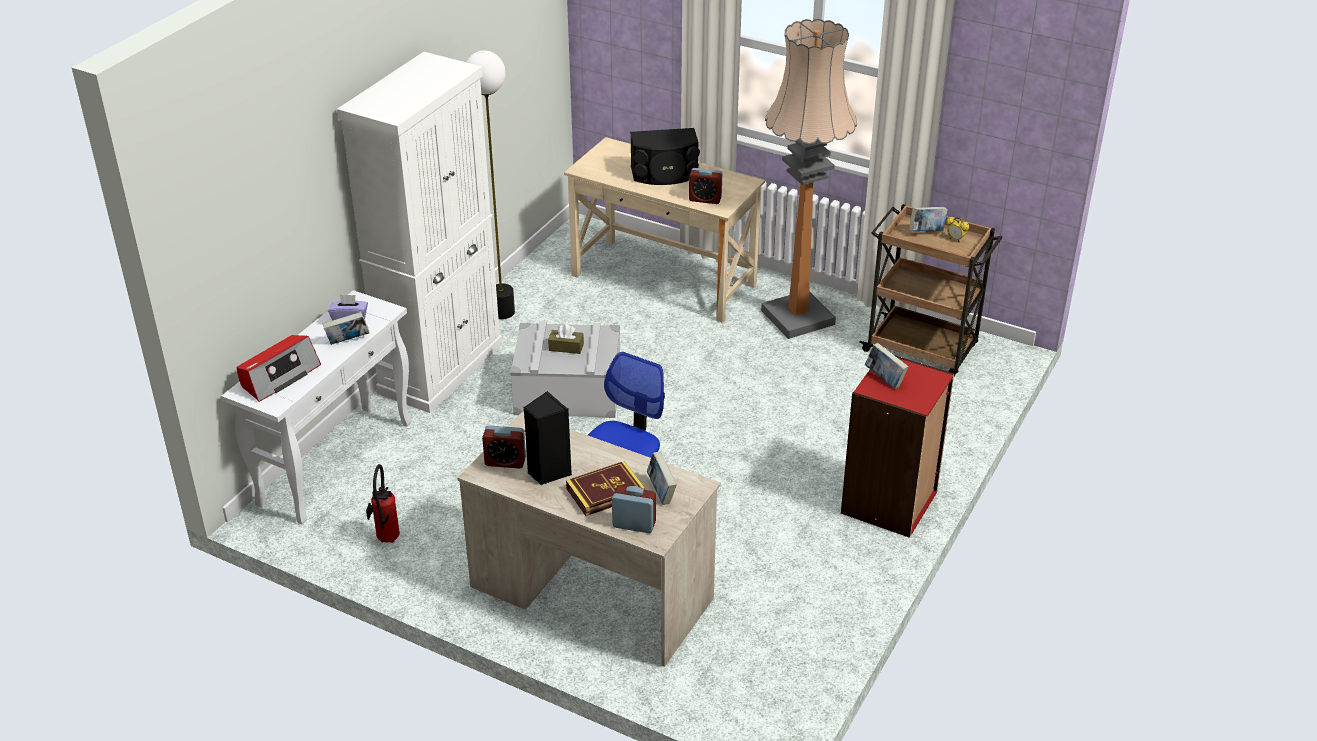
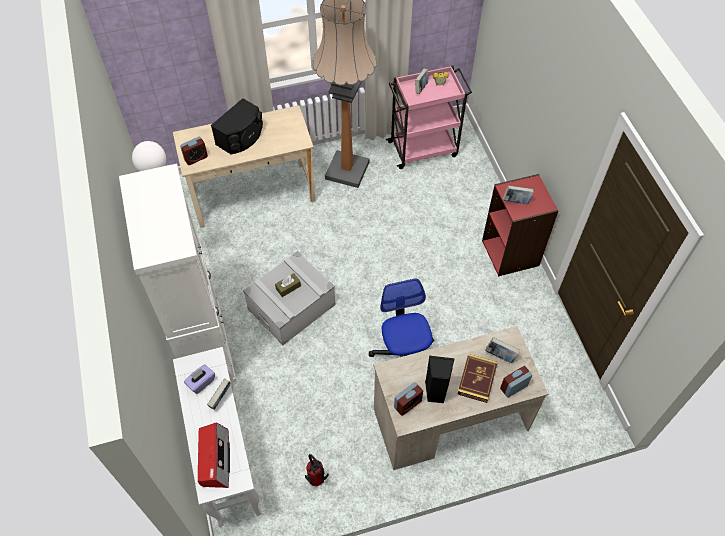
camera: 45 degrees left, 20 degrees up
alarm clock [689,168,722,204] -> alarm clock moved to [180,137,208,165]
brown cart [859,204,1002,376] -> pink cart [386,66,472,169]

